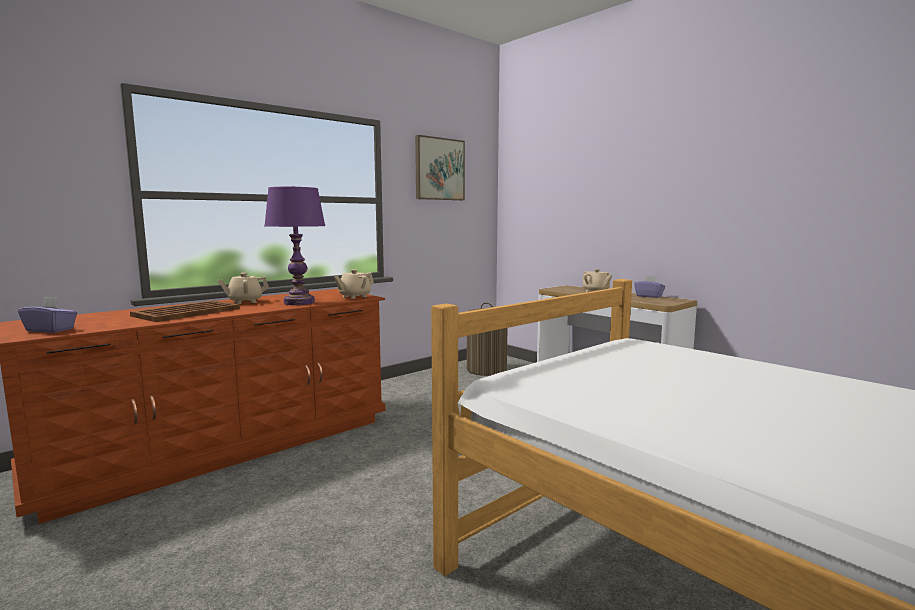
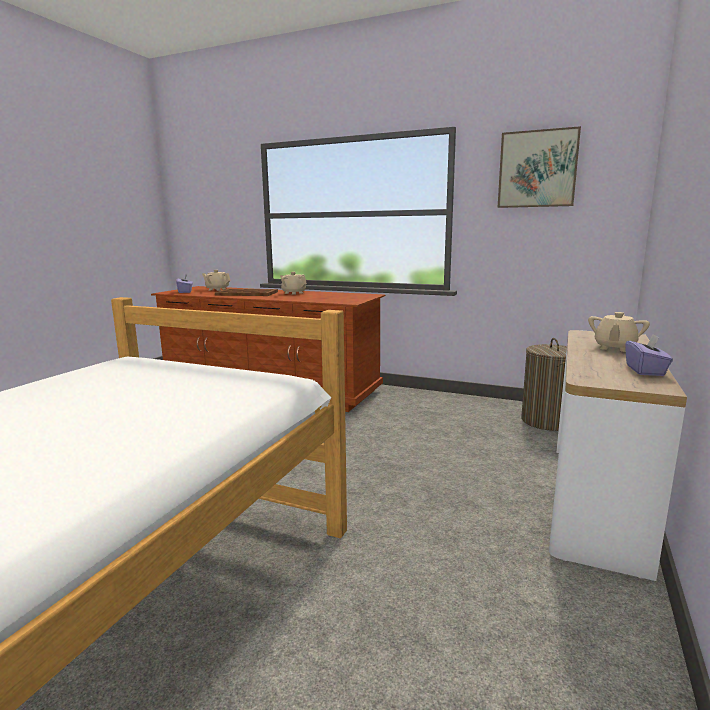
camera: 65 degrees right, 5 degrees up
purple table lamp [264,186,325,305] -> none
beige teapot [334,269,374,299] -> beige teapot moved to [202,270,231,291]

